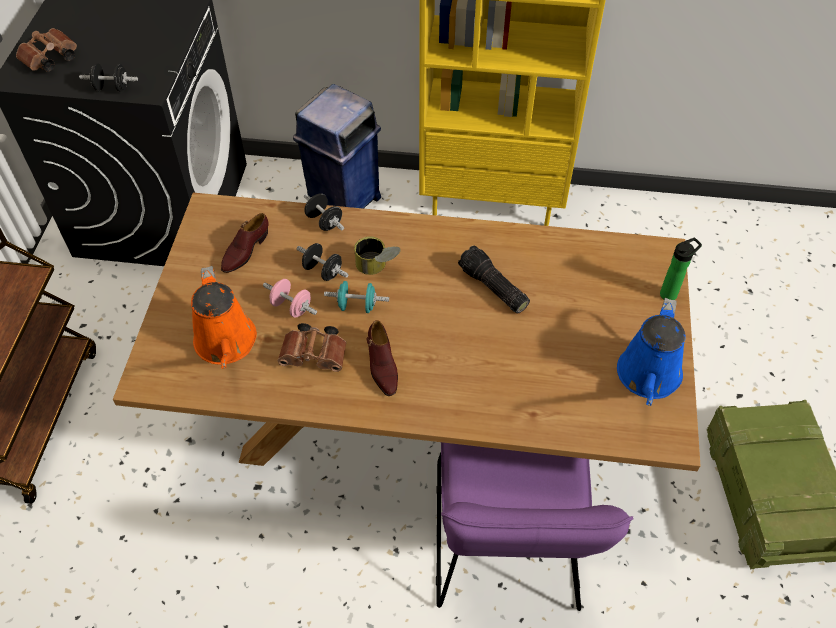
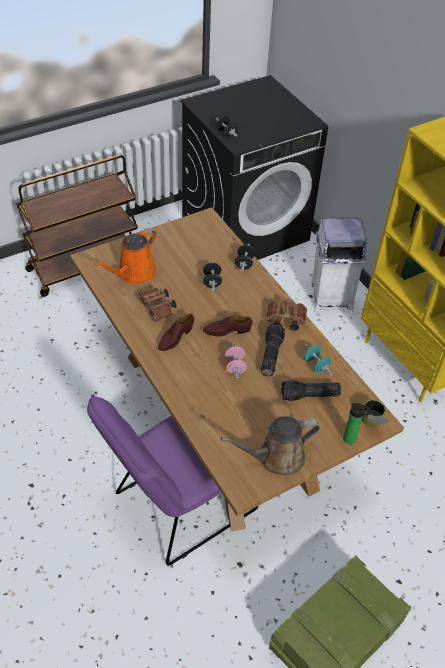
camera: 50 degrees right, 5 degrees down
brown binoculars [16,28,77,72] -> brown binoculars moved to [267,298,307,331]
brown shoe [221,213,269,273] -> brown shoe moved to [203,315,252,337]
pink dumbbell [263,279,317,318] -> pink dumbbell moved to [225,343,247,379]
blue trash can [293,84,381,209] -> white trash can [311,217,367,310]
turquoise dumbbell [324,281,389,313] -> turquoise dumbbell moved to [304,344,332,375]
can [354,236,401,275] -> can moved to [361,399,389,428]
blue watering can [617,298,686,406] -> brown watering can [221,416,320,475]
none -> flashlight [281,380,341,401]

